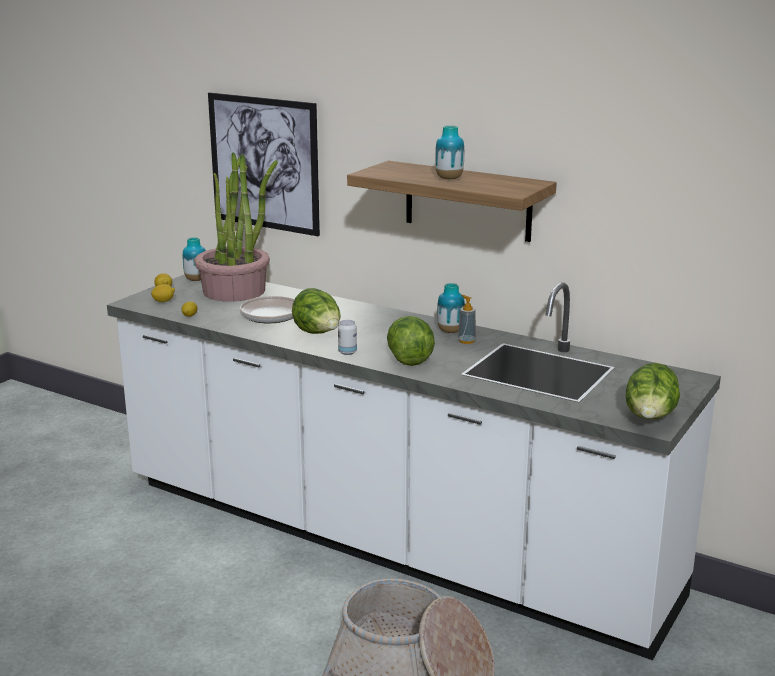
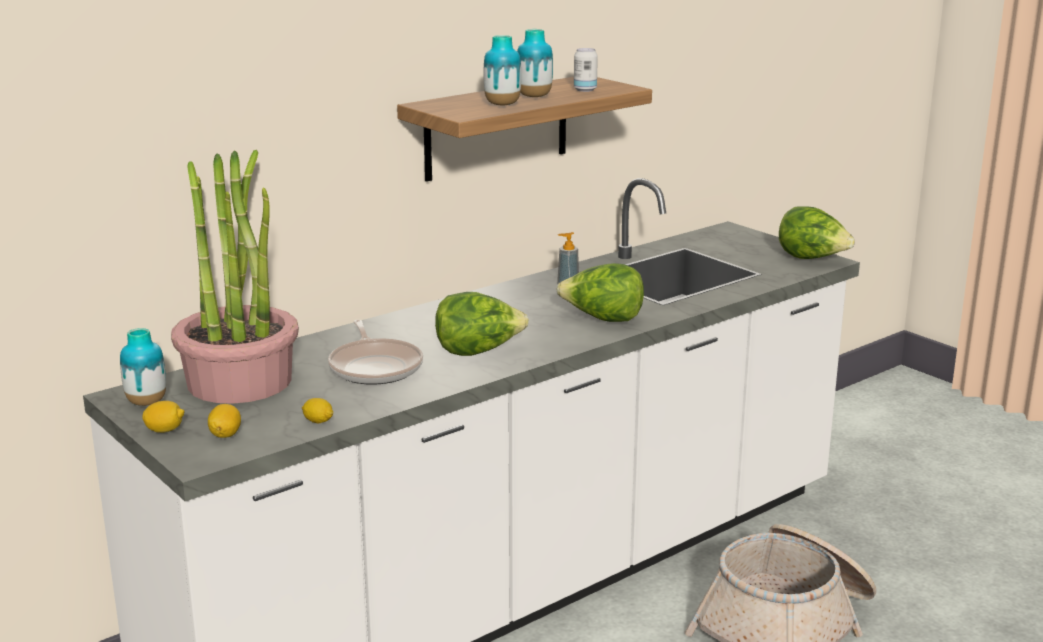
camera: 70 degrees left, 0 degrees up
picture [208,92,320,236] -> none
can [338,320,357,355] -> can moved to [574,48,598,92]
vase [437,283,465,333] -> vase moved to [484,35,521,106]

